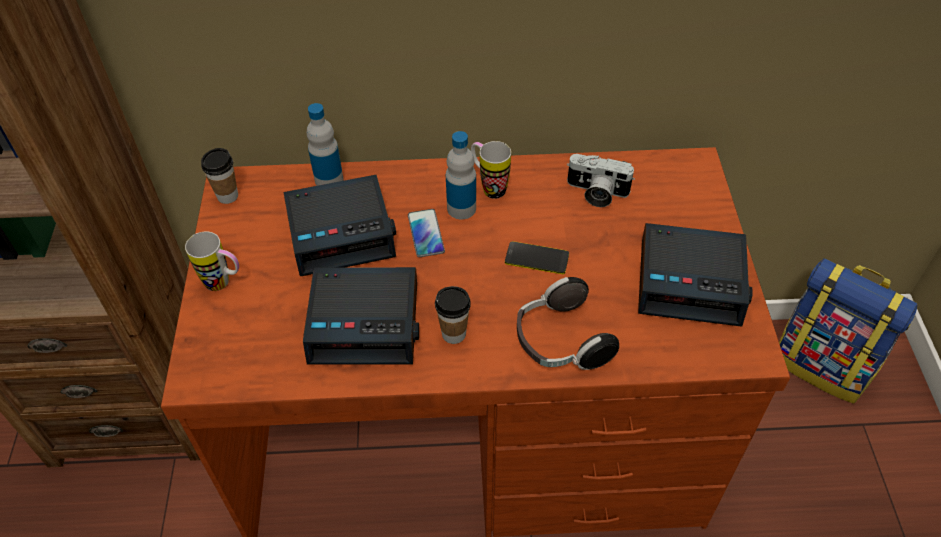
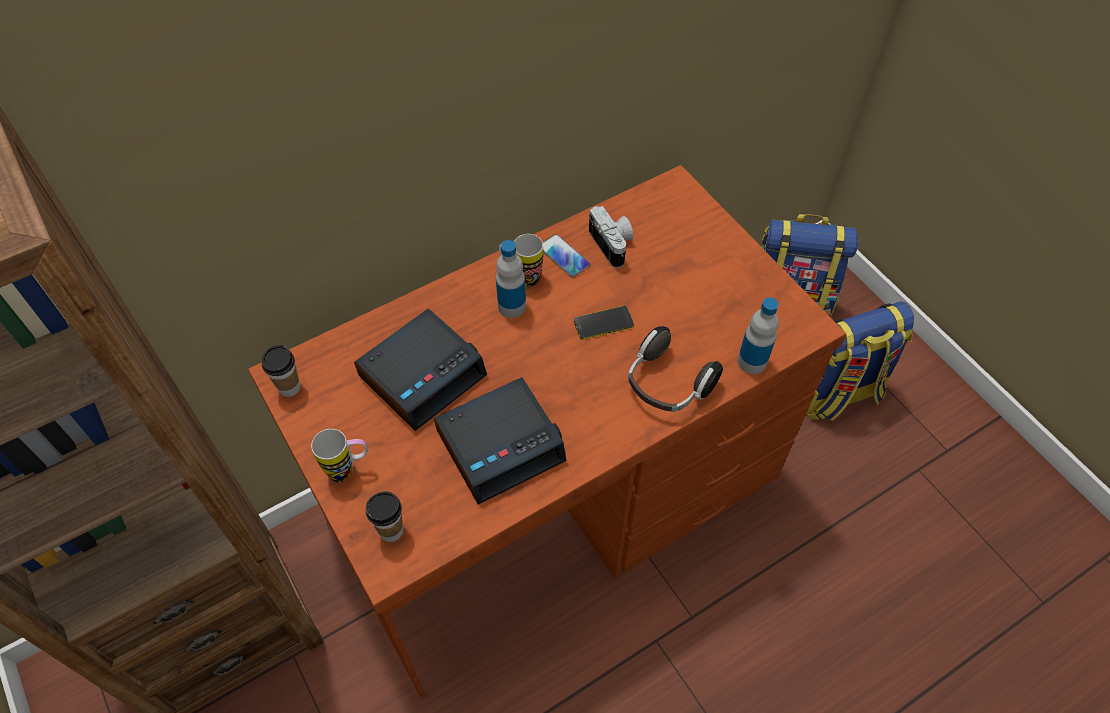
camera: 30 degrees left, 5 degrees up
bottle [306,103,344,186] -> bottle moved to [737,297,779,374]
phone [408,209,445,257] -> phone moved to [543,234,591,277]
cup [435,286,471,344] -> cup moved to [366,491,403,542]
camera [567,154,635,207] -> camera turned 105 degrees counterclockwise [589,206,633,268]
alarm clock [638,223,753,326] -> none
none -> backpack [806,302,914,421]

